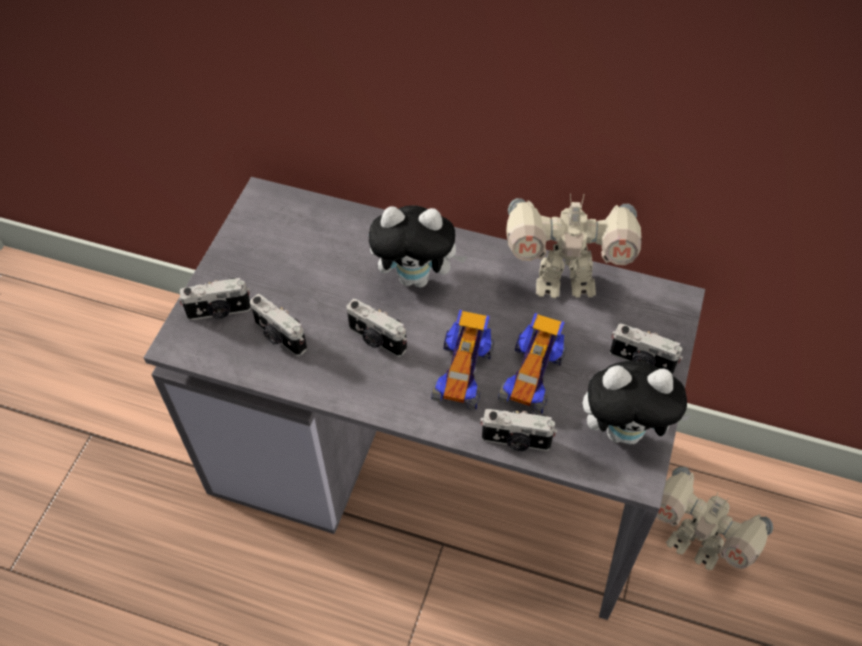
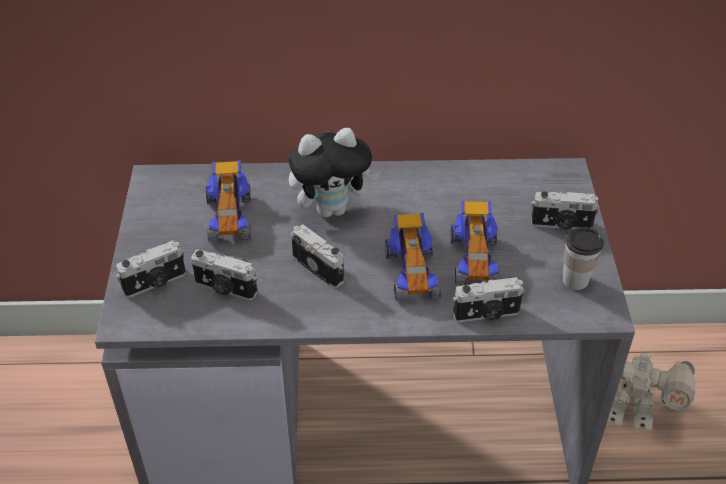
camera: 20 degrees left, 10 degrees down
camera [347,299,407,357] -> camera turned 150 degrees counterclockwise [291,224,344,288]
toy robot [506,194,642,298] -> none
plush toy [583,361,691,444] -> cup [563,227,604,290]
none -> toy car [206,160,251,242]

